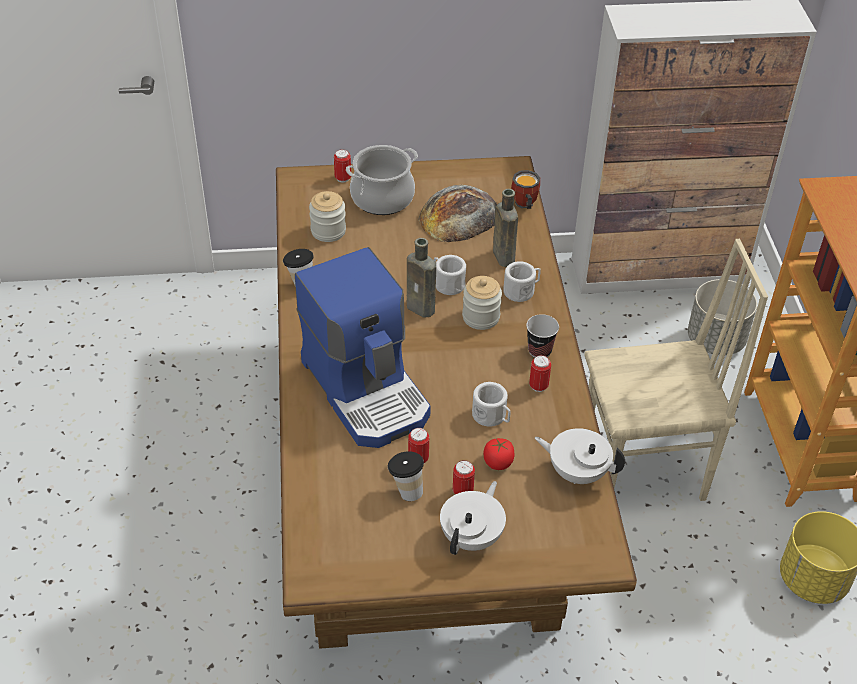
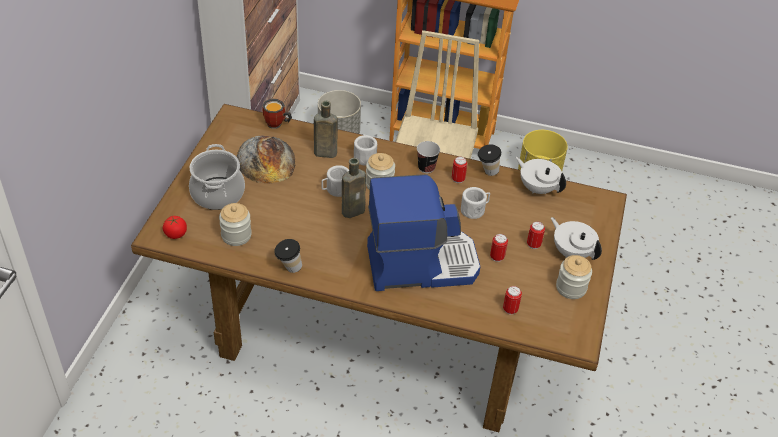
camera: 70 degrees left, 0 degrees up
can [334,149,351,182] -> can moved to [503,286,522,315]
cup [388,451,424,501] -> cup moved to [478,144,501,176]
tomato [484,438,514,470] -> tomato moved to [163,216,187,239]
white teapot [535,428,625,484] -> white teapot turned 90 degrees clockwise [516,157,566,194]
none -> jar [556,255,592,299]

